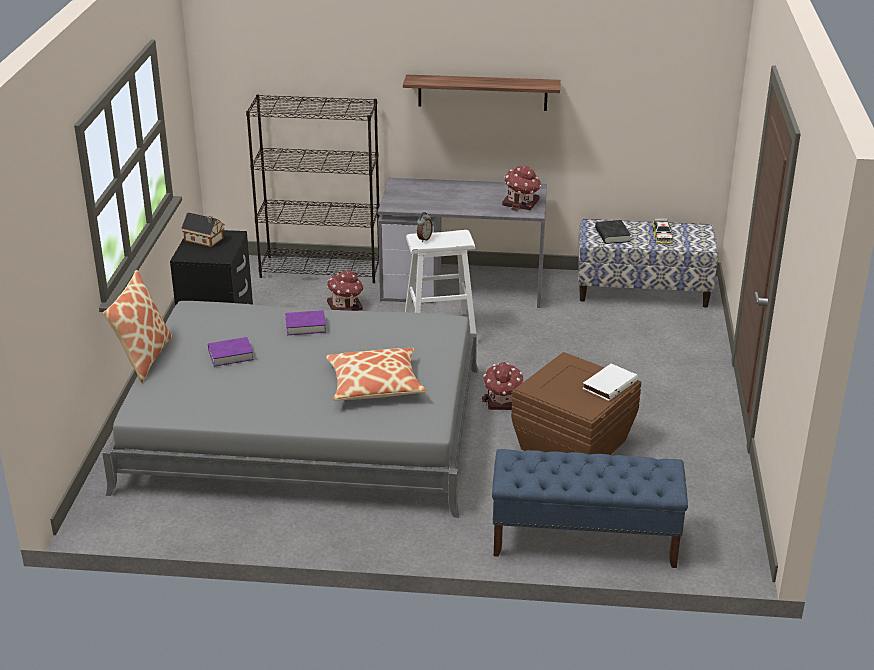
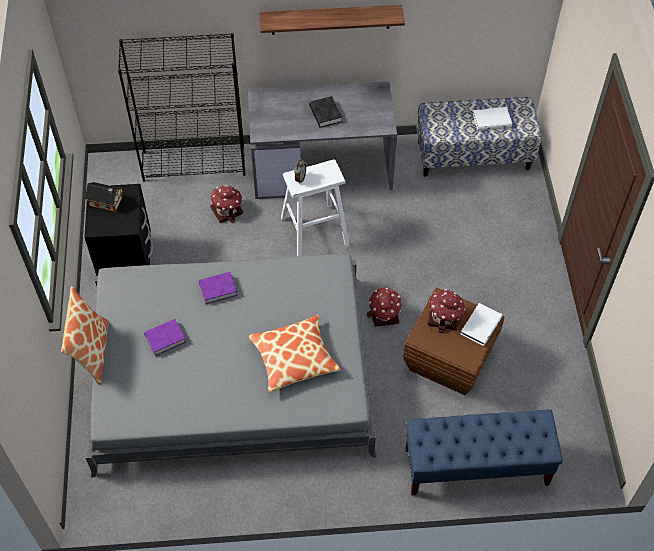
camera: 10 degrees left, 25 degrees up
toy house [502,165,541,211] -> toy house moved to [428,289,465,333]
black book [595,220,631,244] -> black book moved to [309,96,342,128]
toy car [652,219,673,244] -> white book [473,107,512,131]

